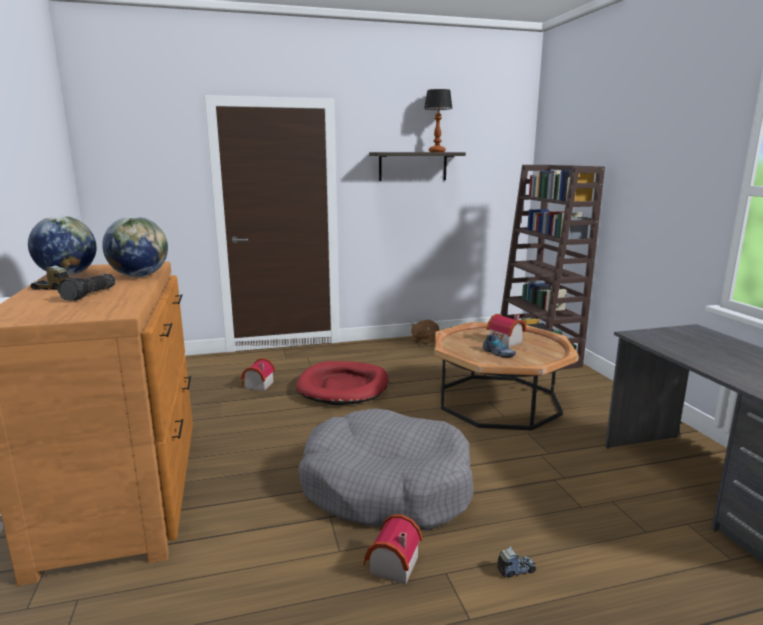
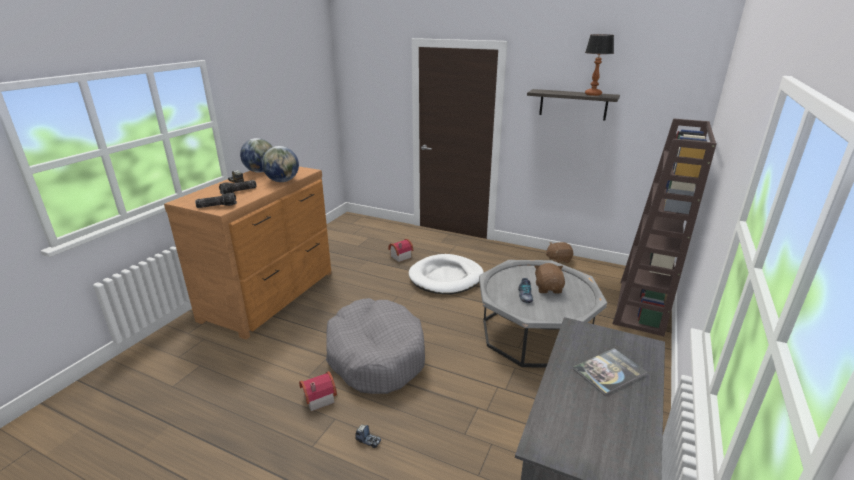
camera: 40 degrees right, 10 degrees up
red dog bed [296,361,389,405] -> white dog bed [409,254,484,294]
brown coffee table [434,322,579,431] -> grey coffee table [479,260,607,368]
toy house [487,314,527,347] -> brown plush toy [534,263,565,294]
none -> flashlight [195,193,237,208]
none -> book [573,348,647,396]

